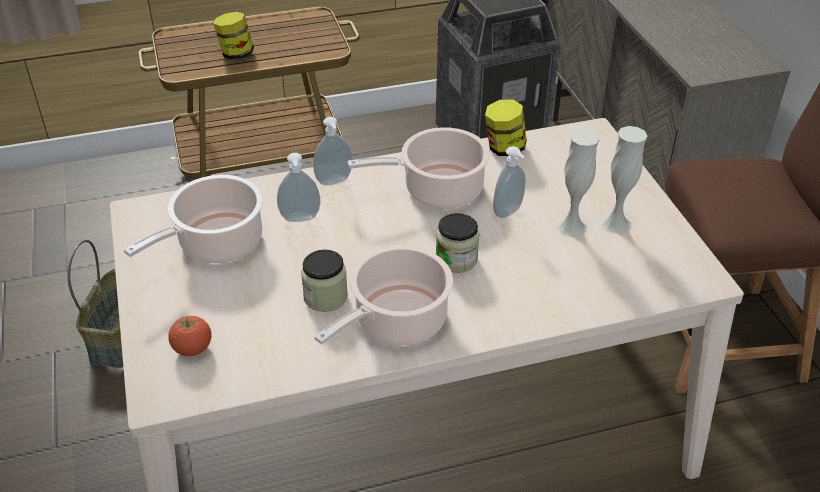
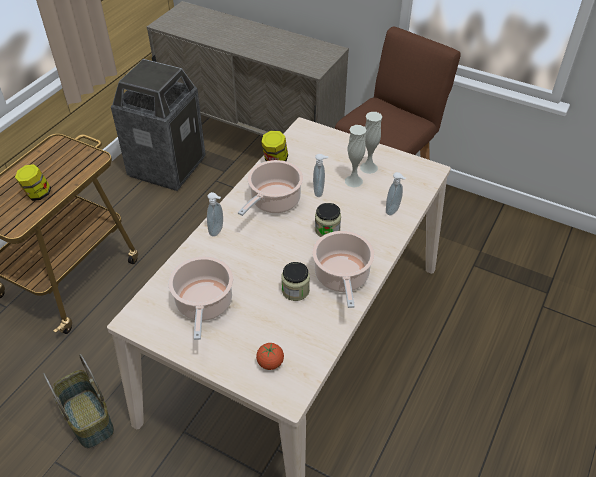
camera: 45 degrees left, 5 degrees up
soap dispenser [277,153,320,222] -> soap dispenser moved to [386,172,406,215]

